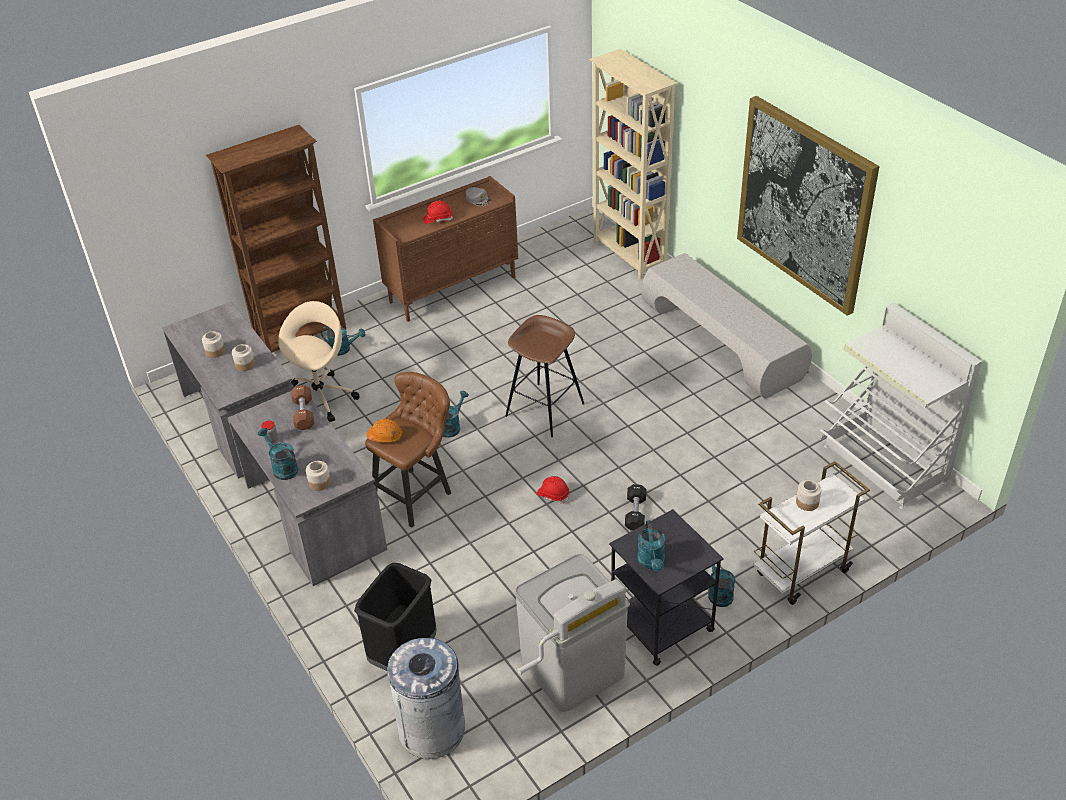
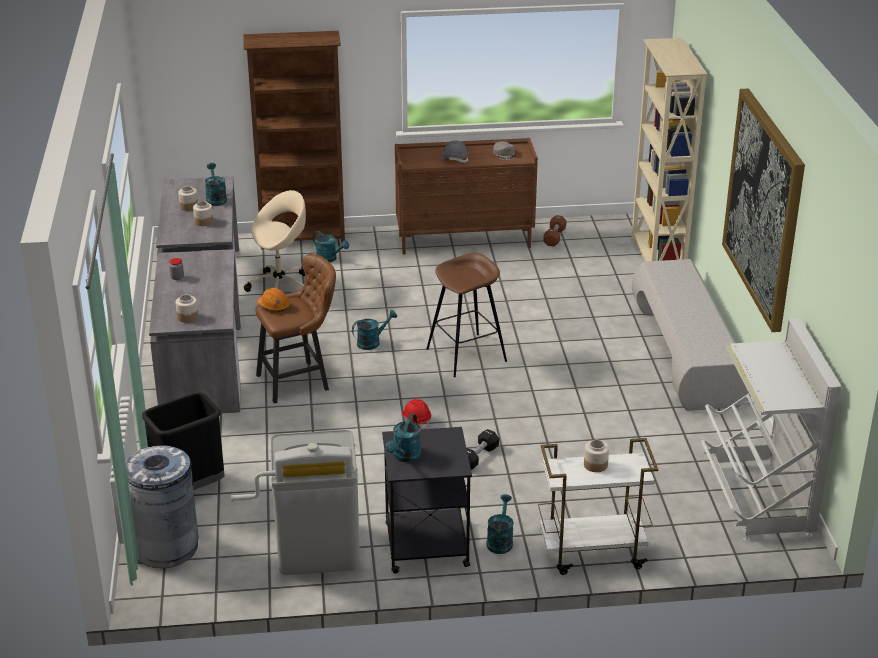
camera: 25 degrees right, 10 degrees down
turquoise watering can [258,428,299,480] -> turquoise watering can moved to [205,163,227,206]
brown dumbbell [291,385,314,430] -> brown dumbbell moved to [543,215,567,246]
red hard hat [423,201,453,224] -> grey hard hat [439,140,469,163]

